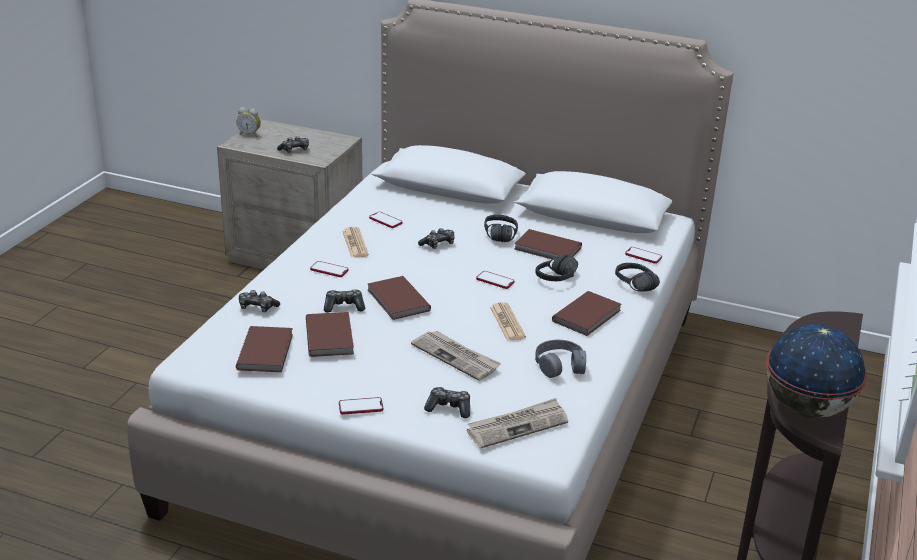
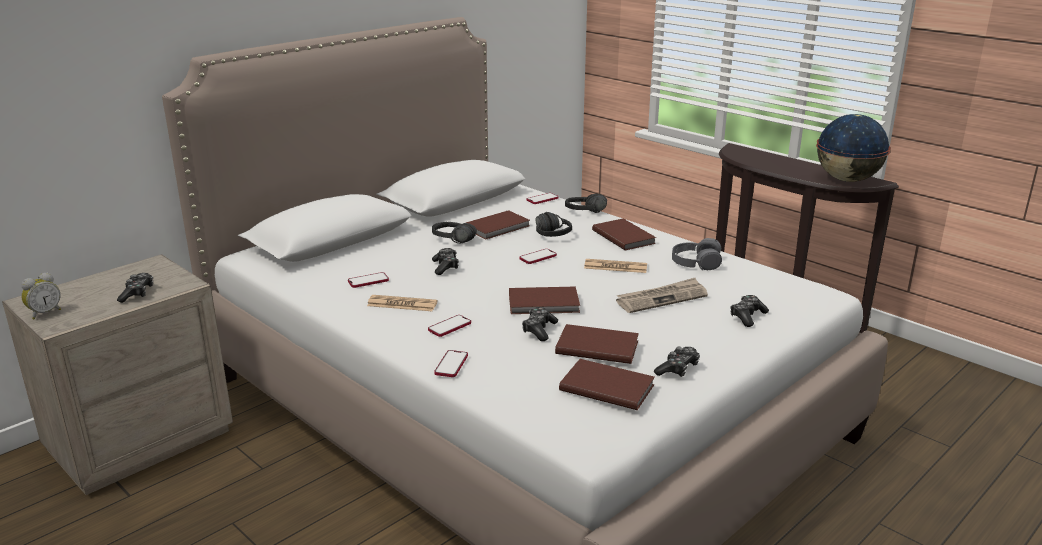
camera: 65 degrees left, 5 degrees down
game controller [239,290,280,312] -> game controller moved to [654,347,700,377]
phone [339,397,383,415] -> phone moved to [434,350,468,377]
newspaper [467,398,568,449] -> none

